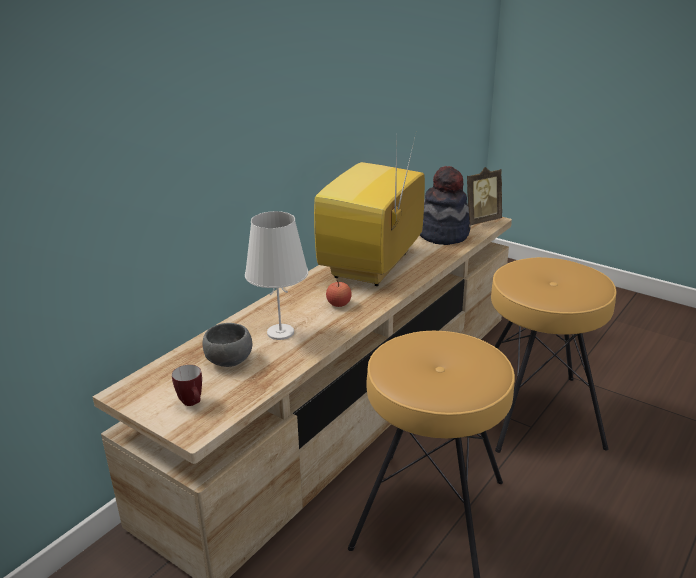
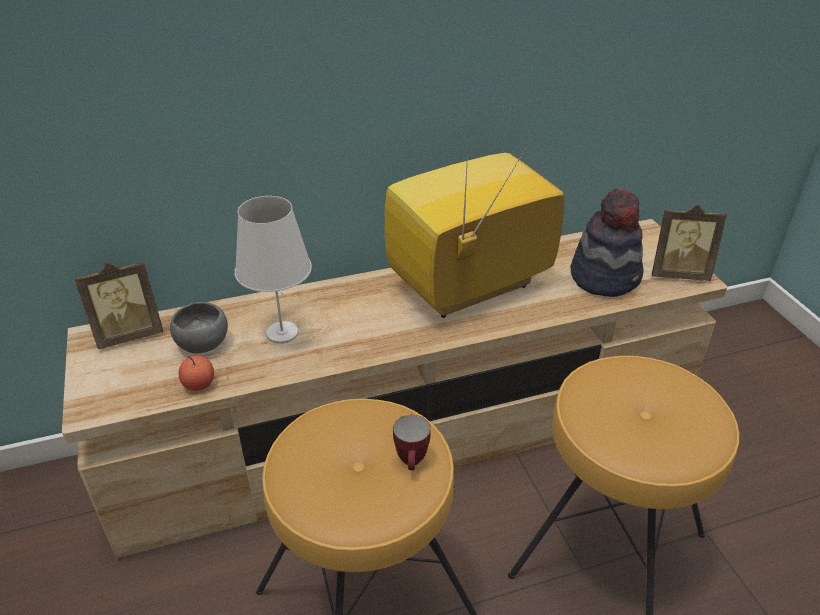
camera: 35 degrees right, 10 degrees up
mug [172,365,202,406] -> mug moved to [393,415,431,470]
apple [326,280,352,307] -> apple moved to [179,356,214,391]
none -> picture frame [74,261,163,349]

